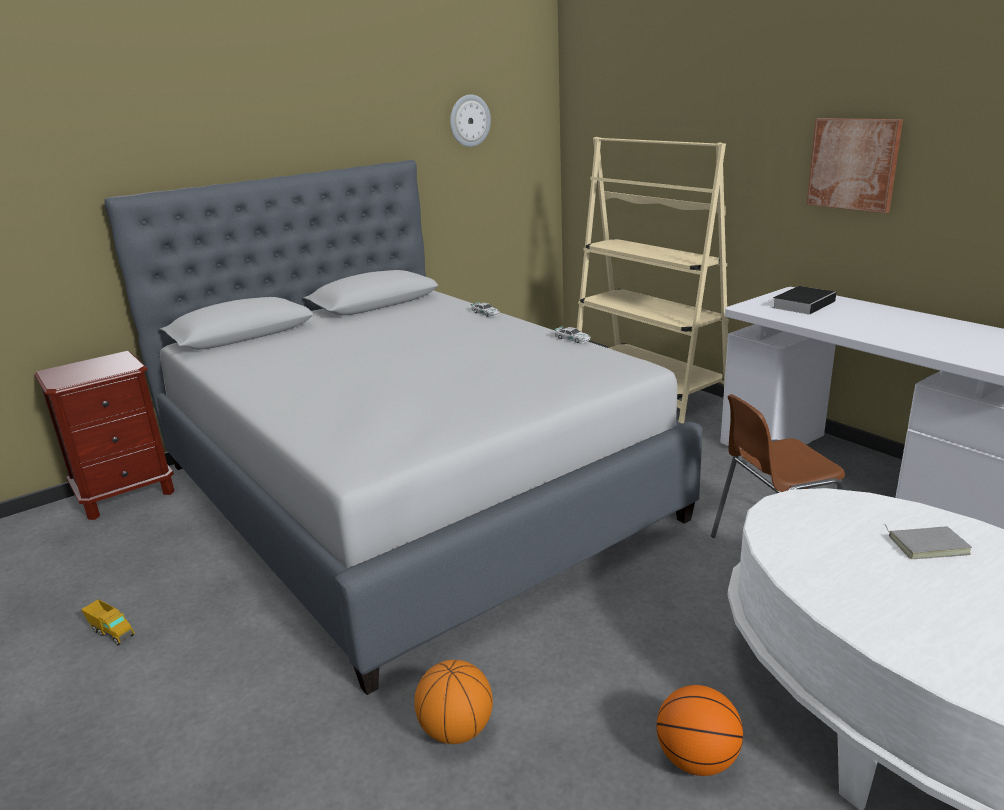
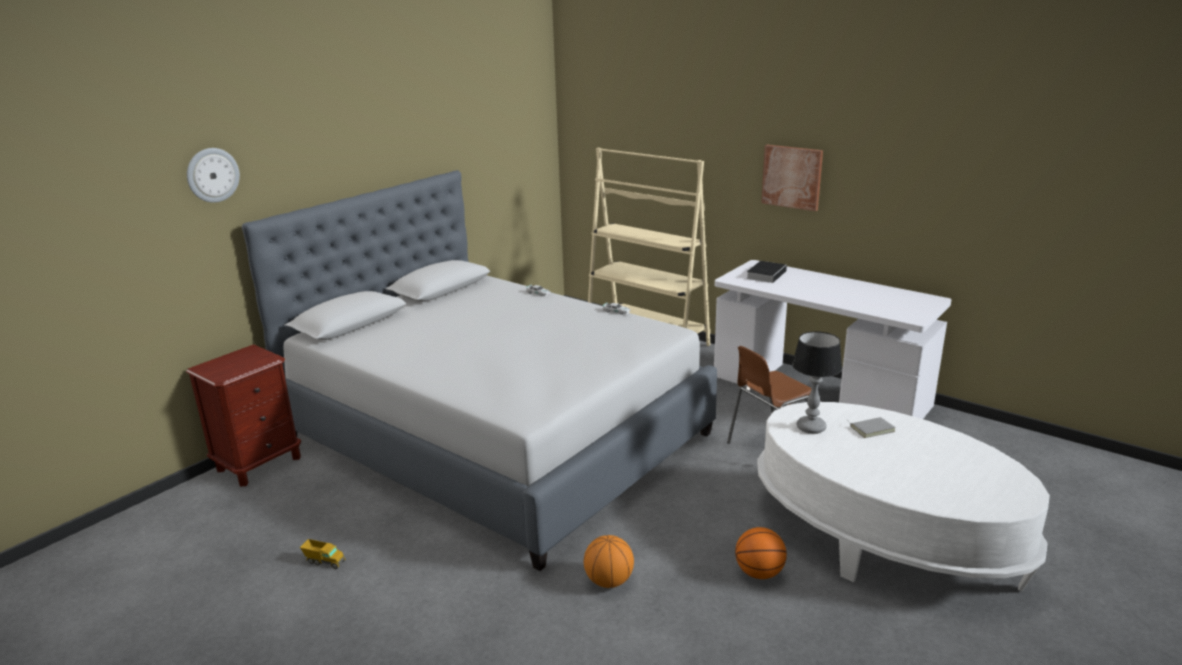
camera: 15 degrees left, 0 degrees up
wall clock [450,94,491,147] -> wall clock moved to [187,148,240,203]
none -> table lamp [792,331,842,434]

